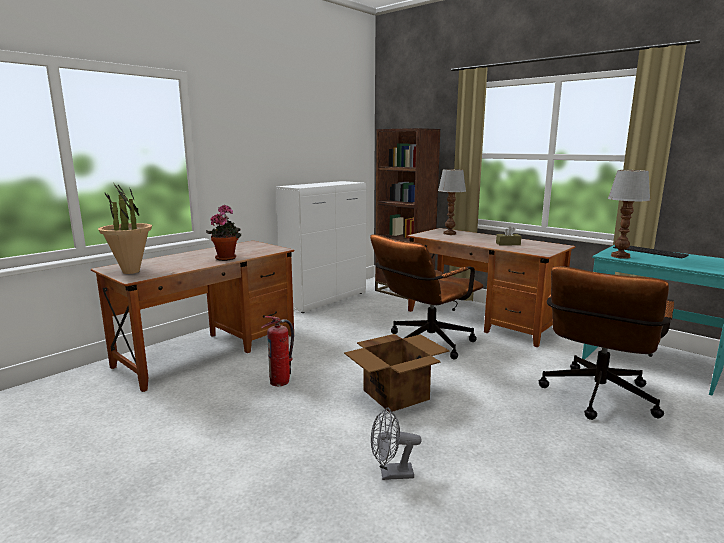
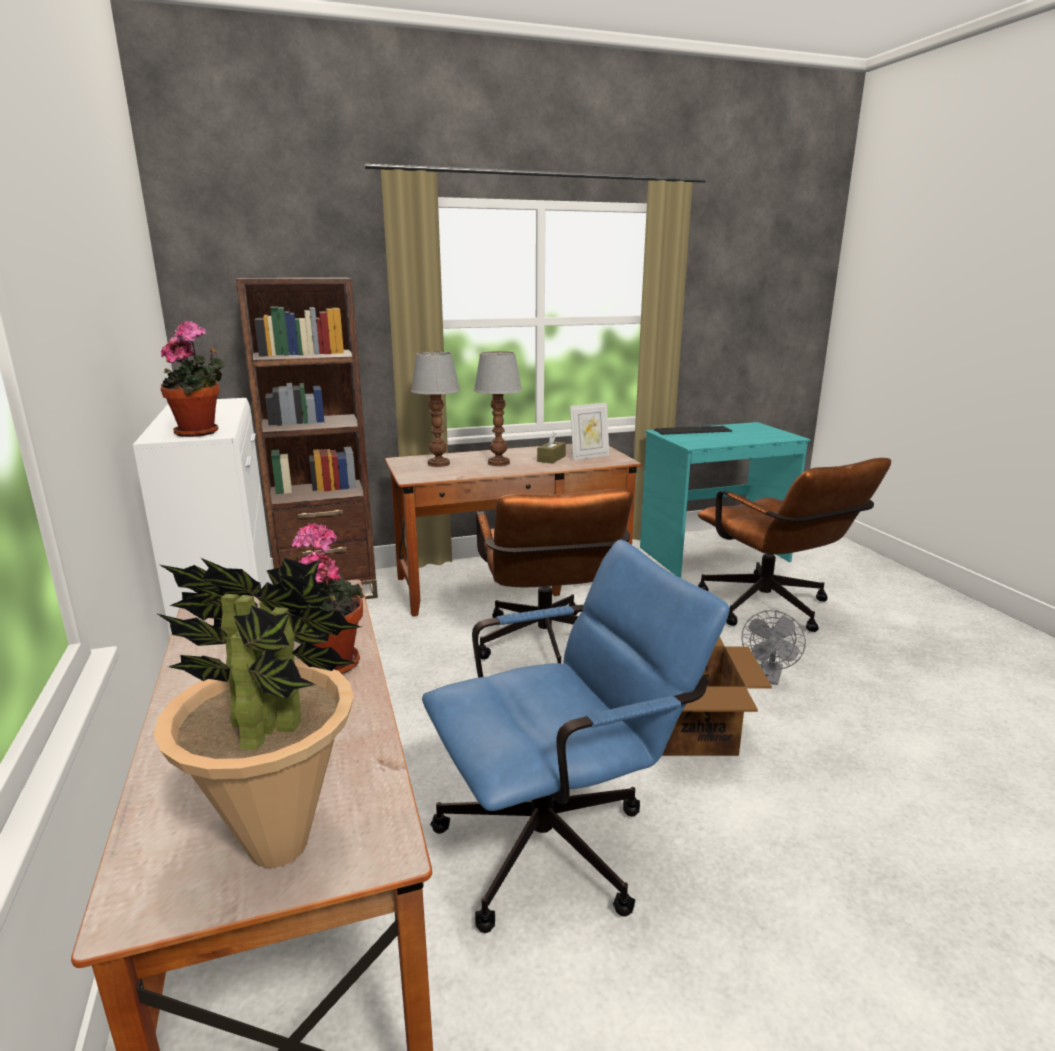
camera: 60 degrees left, 5 degrees up
fire extinguisher [261,316,294,386] -> blue office chair [422,540,730,933]
grey fan [371,407,422,480] -> grey fan moved to [742,610,806,685]
table lamp [608,170,651,259] -> table lamp moved to [474,351,522,466]
none -> potted plant [161,321,226,437]
none -> picture frame [570,402,609,460]

